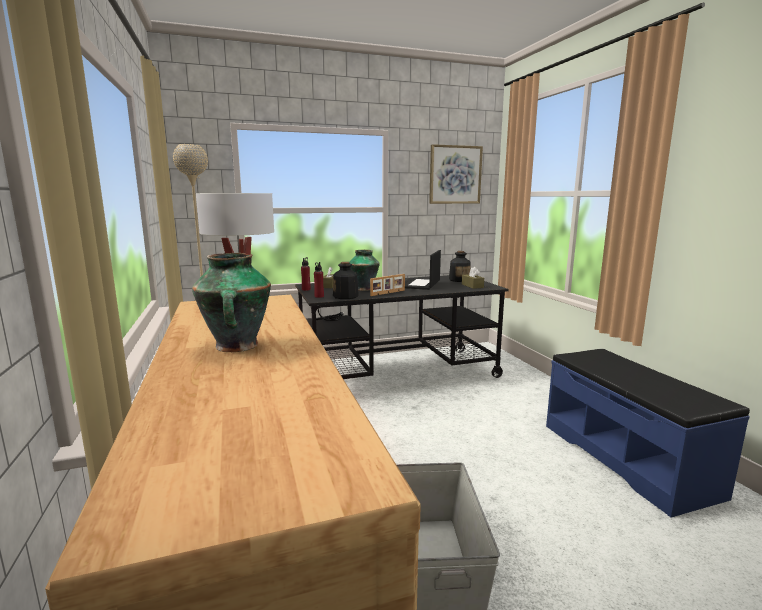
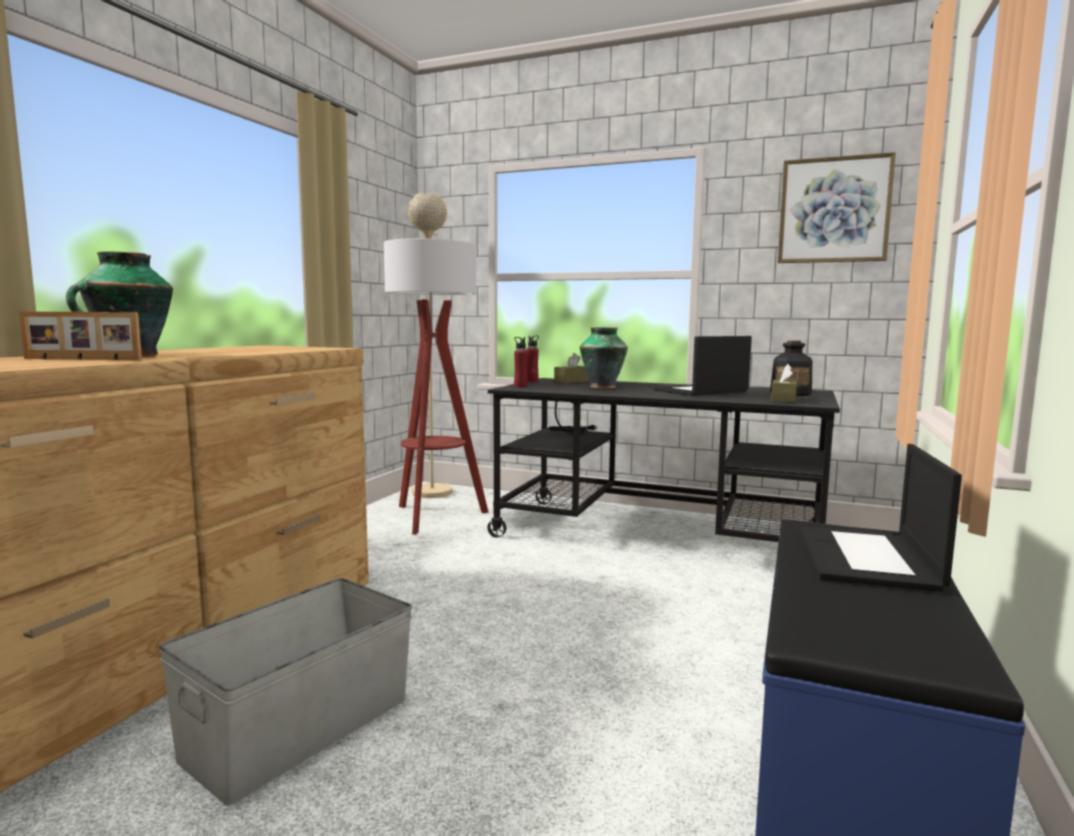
camera: 40 degrees right, 5 degrees down
bottle [333,262,359,299] -> none
picture frame [370,274,405,296] -> picture frame moved to [19,311,142,360]
none -> laptop [800,444,962,592]

